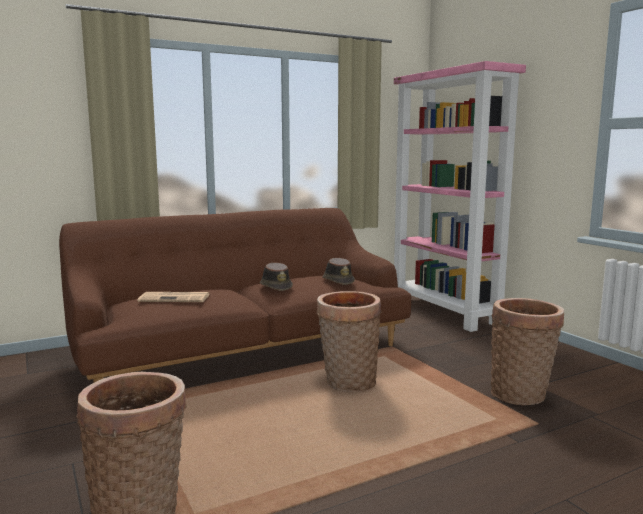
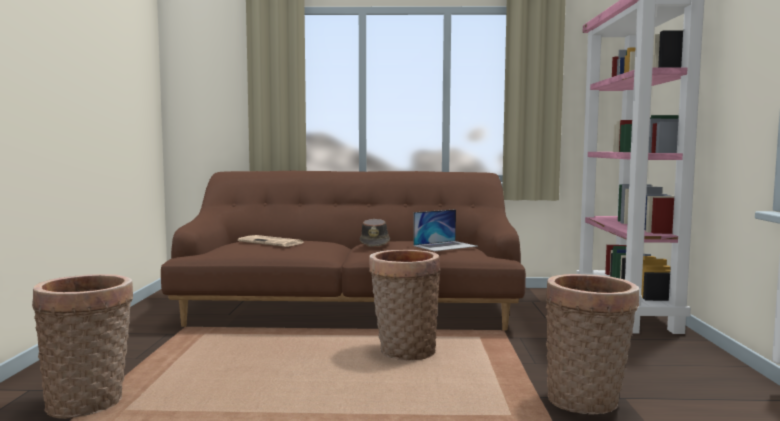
camera: 30 degrees right, 5 degrees down
brown hat [322,258,355,285] -> laptop [413,209,478,251]

